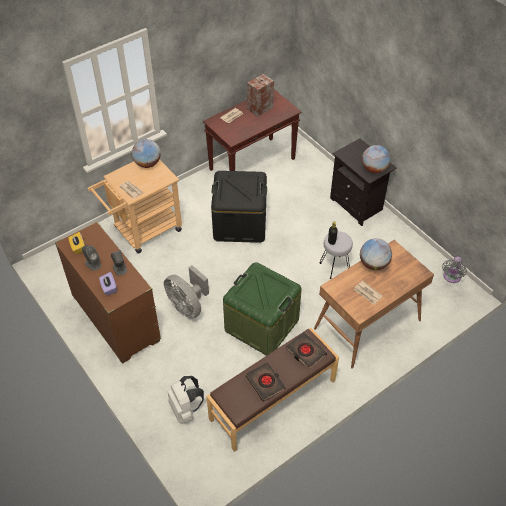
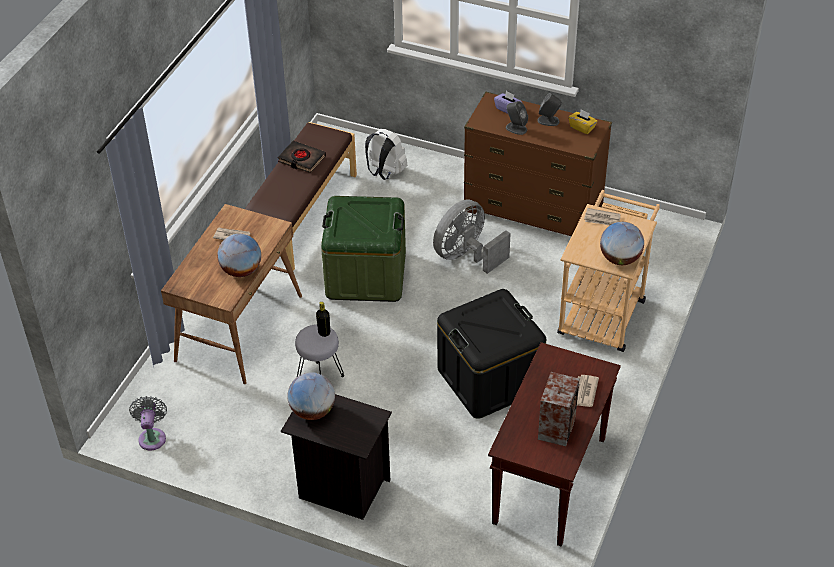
camera: 150 degrees right, 5 degrees down
grey fan [164,265,209,319] -> grey fan turned 60 degrees counterclockwise [433,199,511,274]
black book [286,332,327,370] -> none

